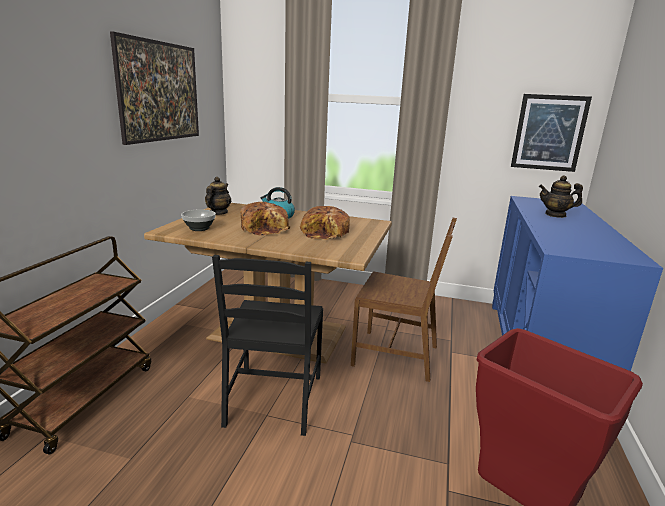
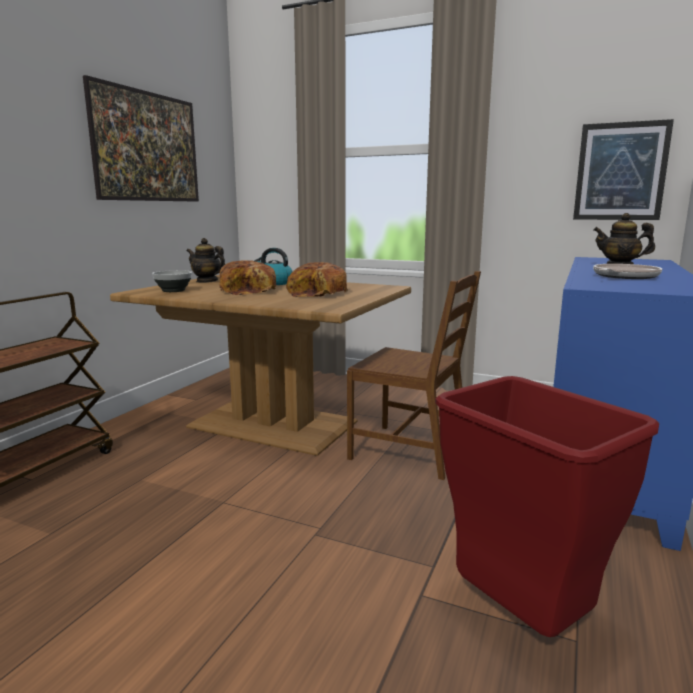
camera: 10 degrees right, 5 degrees down
teapot [205,177,231,215] -> teapot turned 90 degrees counterclockwise [187,238,225,283]
black chair [212,255,323,436] -> none
none -> frying pan [593,264,662,279]

